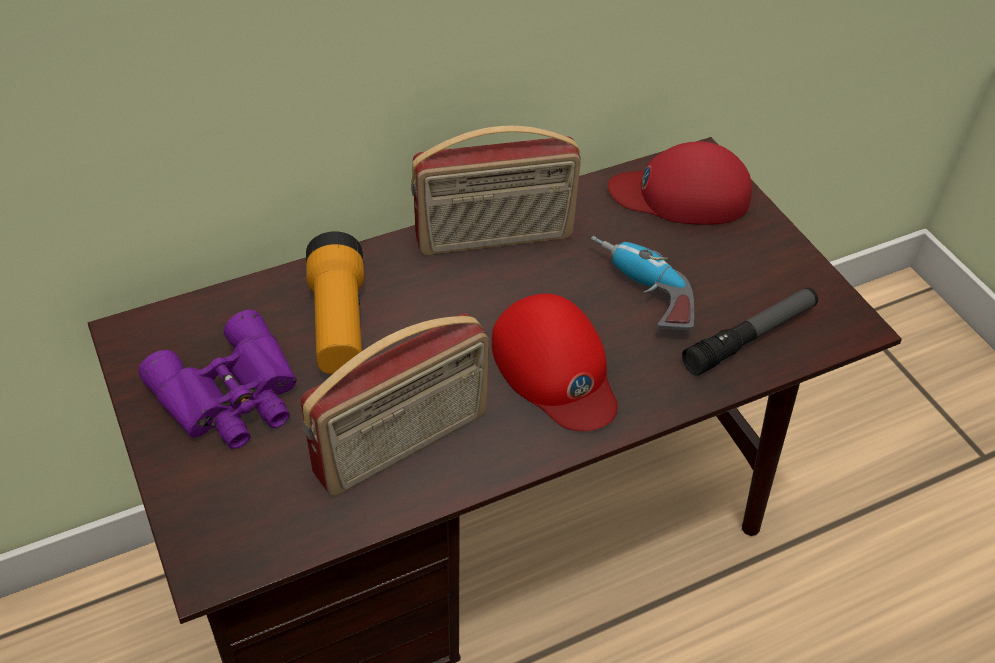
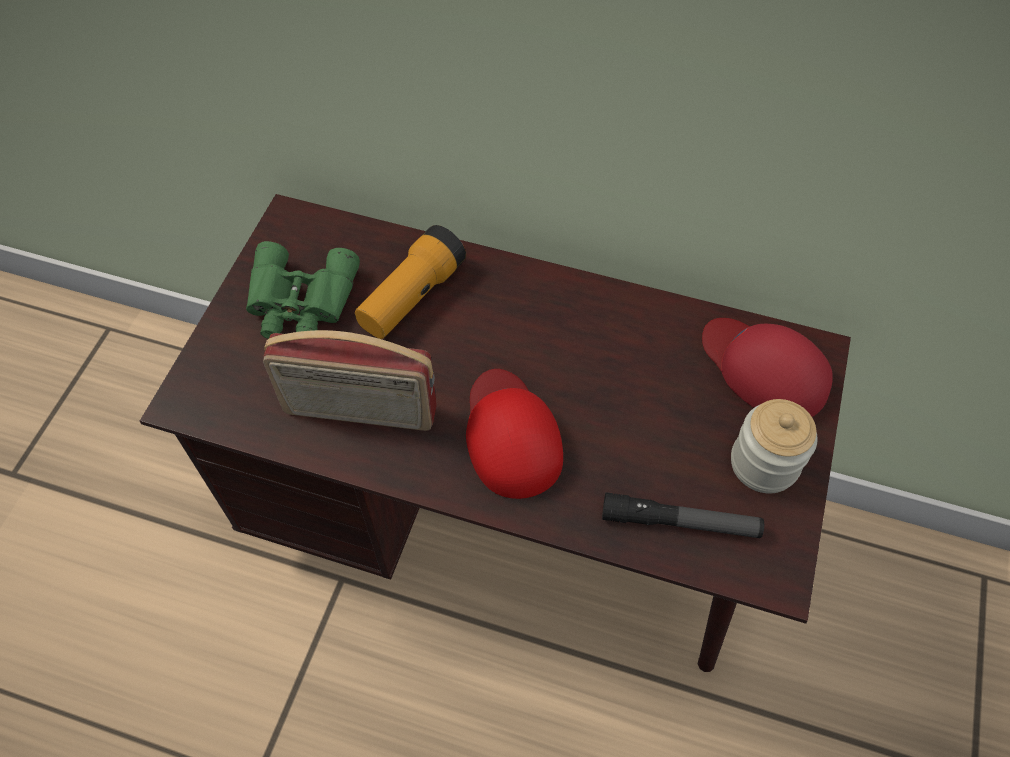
camera: 45 degrees right, 10 degrees up
purple binoculars [138,310,297,449] -> green binoculars [246,241,360,339]
radio [411,126,581,255] -> none
red cap [492,294,618,431] -> red cap turned 150 degrees clockwise [466,369,563,499]
power drill [591,236,694,330] -> none
none -> jar [731,399,818,493]

